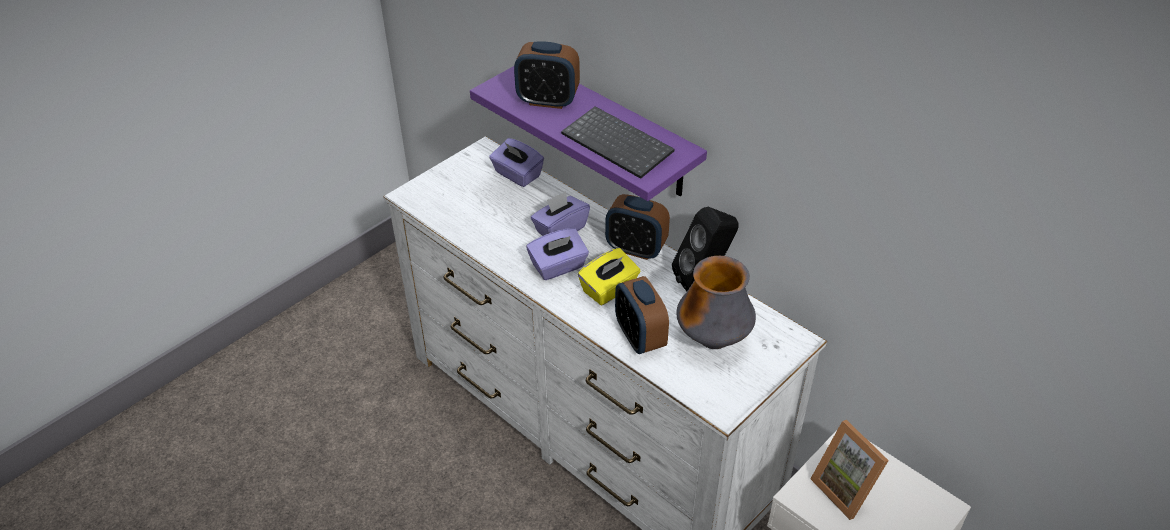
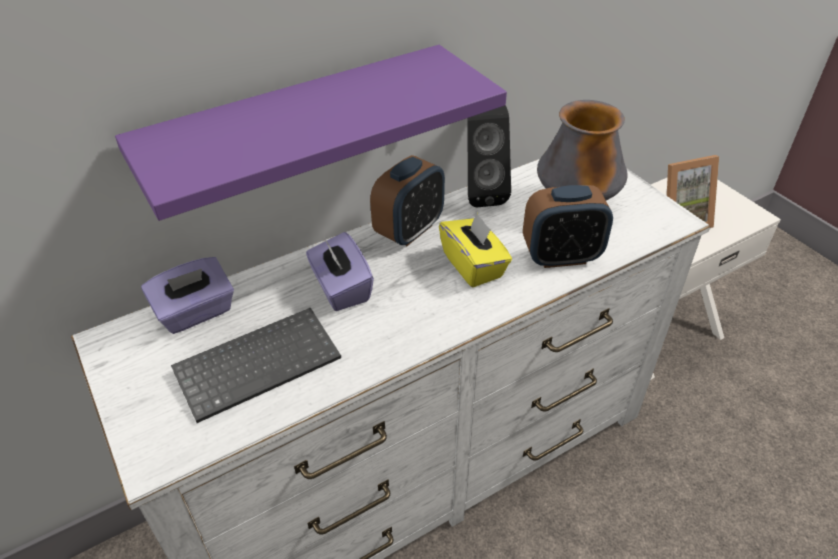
camera: 75 degrees left, 0 degrees up
alarm clock [514,41,580,109] -> none
purple tissue box [526,228,589,280] -> none
keyboard [561,106,674,179] -> keyboard moved to [171,308,341,423]

